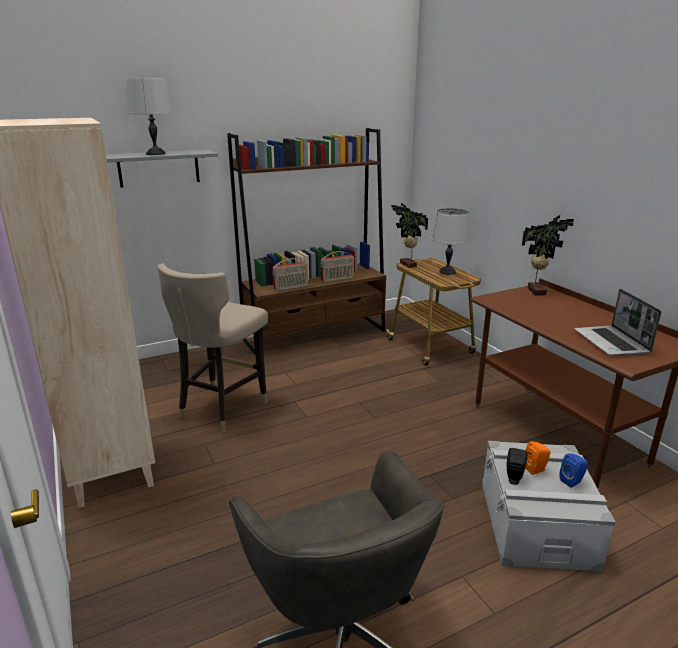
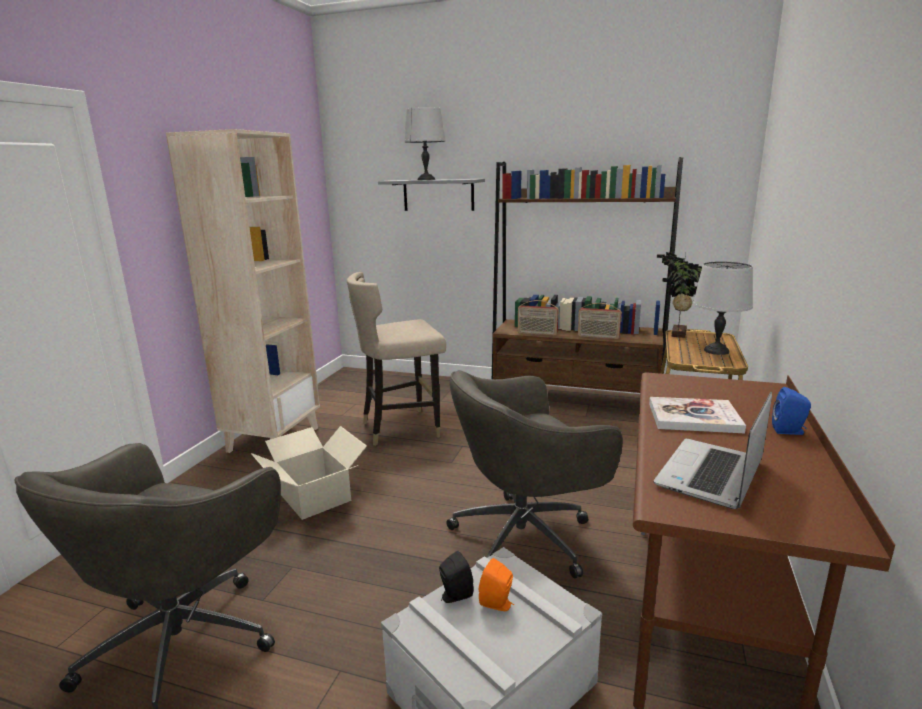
camera: 45 degrees right, 5 degrees down
potted plant [522,215,574,295] -> none
blue speaker [559,454,588,488] -> blue speaker moved to [772,387,811,435]
none -> cardboard box [251,426,367,520]
none -> grey office chair [446,370,623,578]
none -> book [649,397,746,433]

